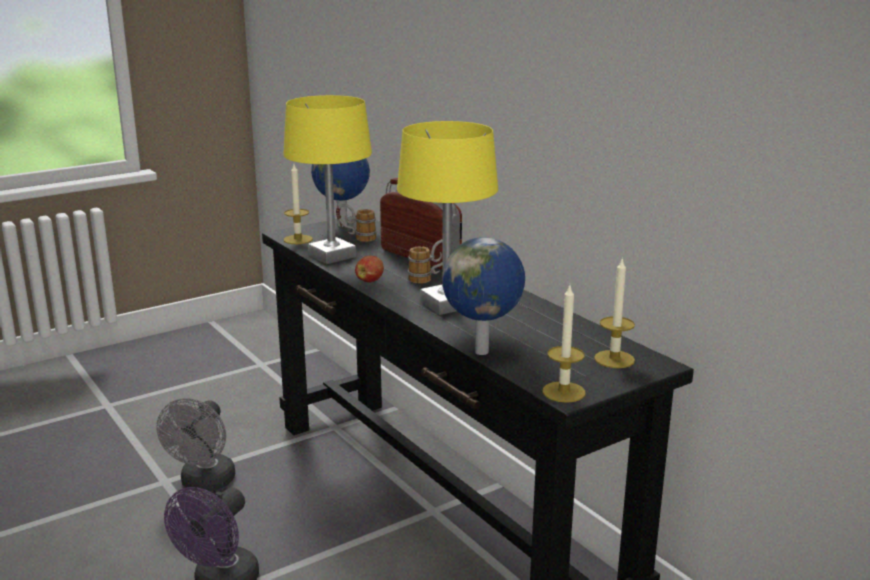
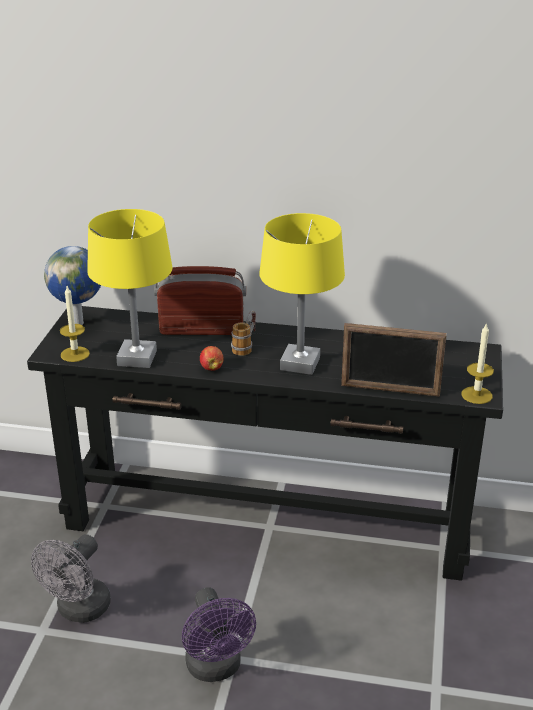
camera: 45 degrees left, 10 degrees up
grey fan [156,398,235,491] -> grey fan turned 60 degrees clockwise [31,534,111,623]
mug [336,204,377,242] -> none
globe [442,237,525,355] -> picture frame [341,323,447,397]
candle [594,259,635,368] -> none

